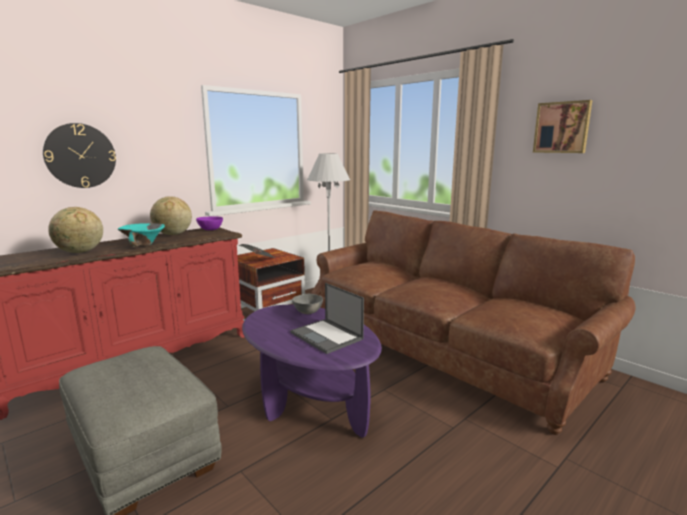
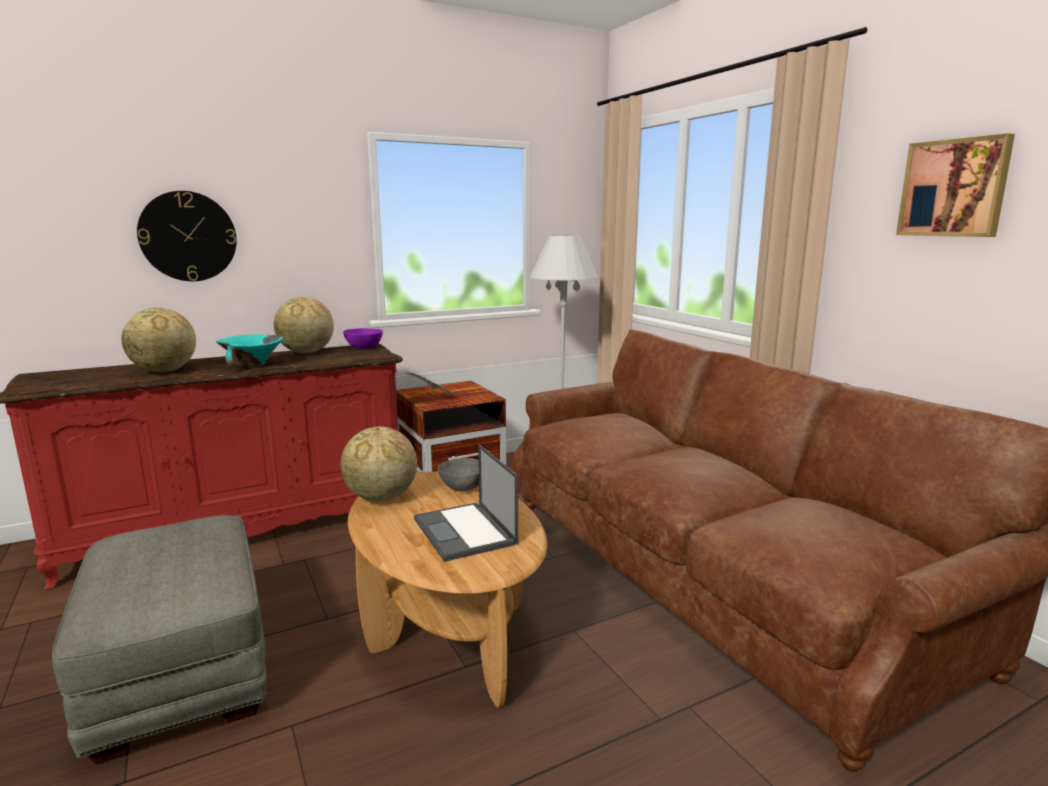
camera: 15 degrees right, 0 degrees up
purple coffee table [242,305,382,438] -> brown coffee table [348,472,547,707]
none -> globe [340,426,417,501]

